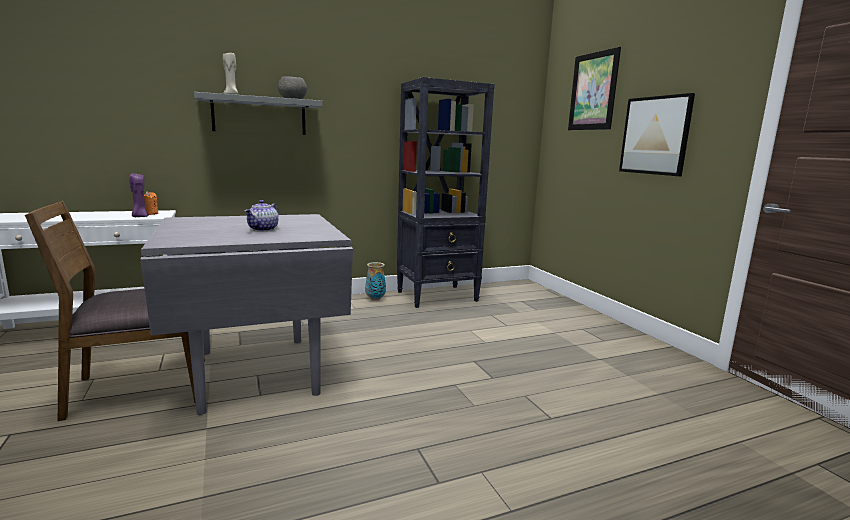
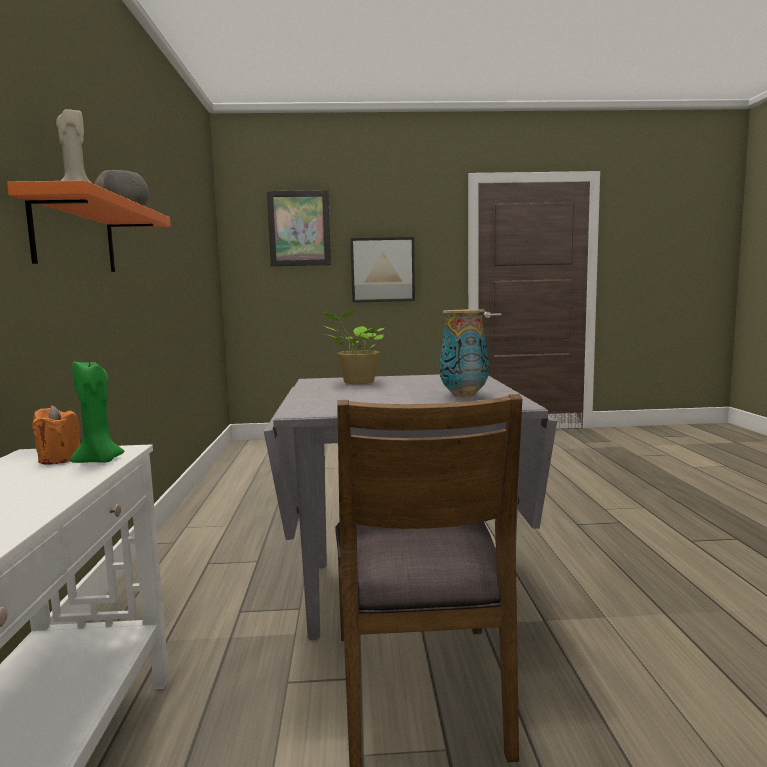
camera: 70 degrees left, 5 degrees down
purple candle [129,173,149,217] -> green candle [70,359,124,463]
grey shelf [194,92,323,135] -> orange shelf [7,180,171,272]
teapot [244,200,279,231] -> none
vase [365,262,386,301] -> vase moved to [440,309,489,397]
black bookcase [397,77,495,308] -> none
none -> potted plant [323,311,384,384]

